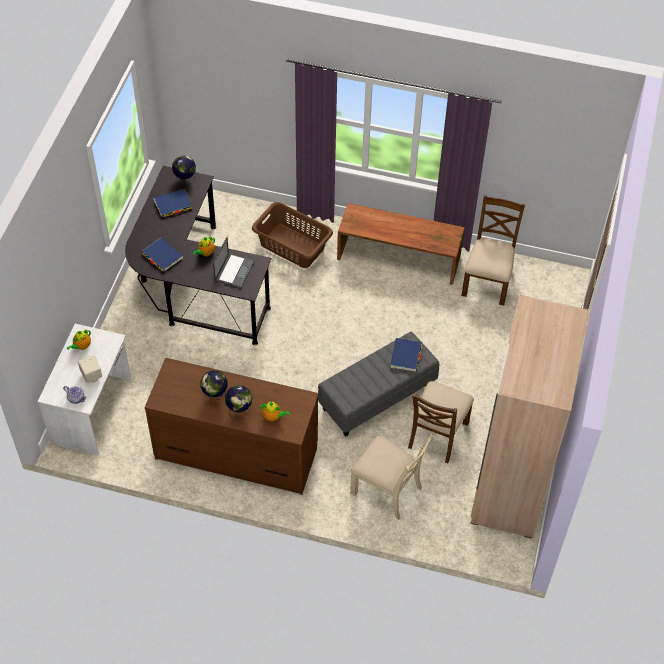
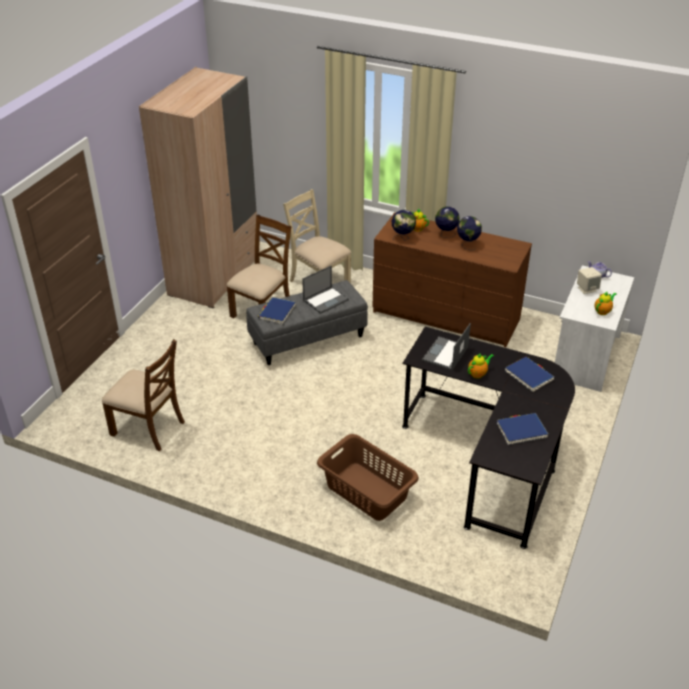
camera: 170 degrees left, 15 degrees down
globe [172,156,196,184] -> globe moved to [392,210,416,240]
brown bench [337,203,465,285] -> none
brown chair [461,195,525,306] -> brown chair turned 90 degrees counterclockwise [102,339,185,451]
none -> laptop [302,266,349,314]

